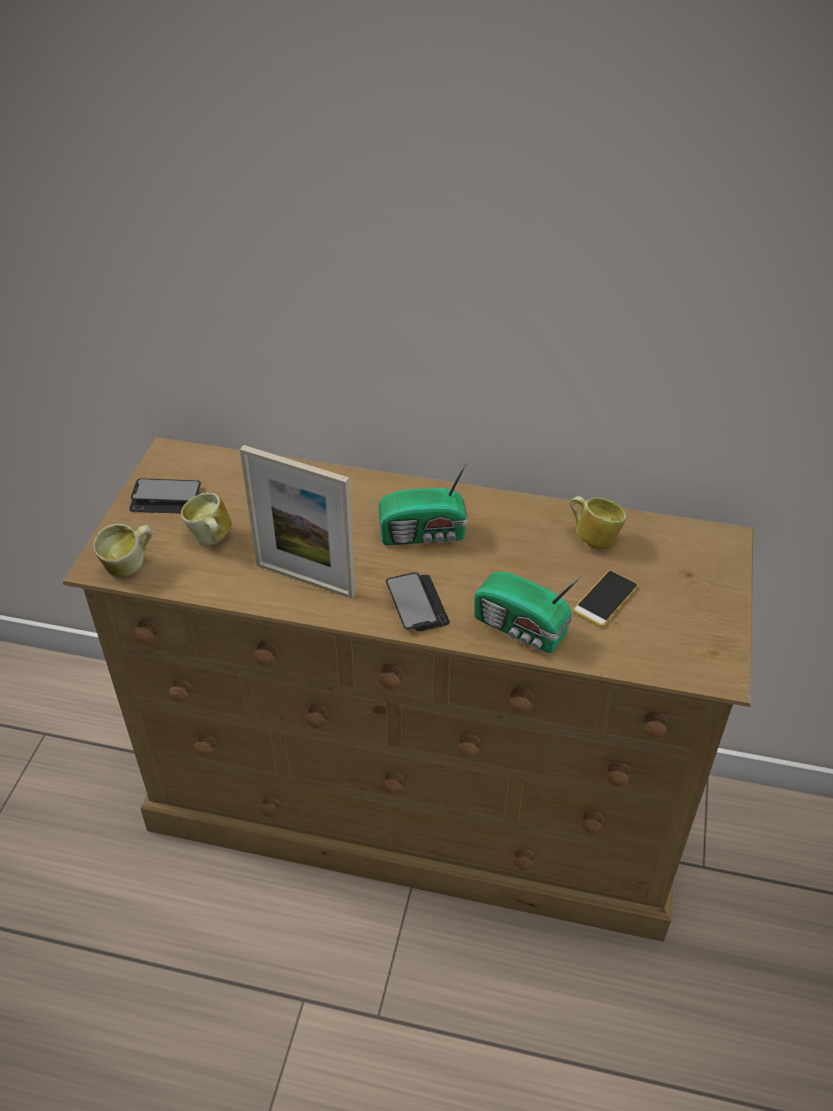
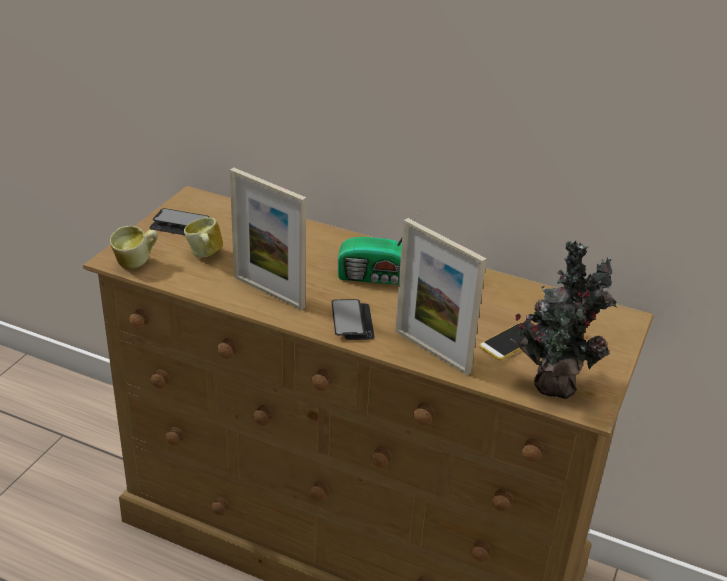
camera: 10 degrees right, 10 degrees down
radio [474,571,586,653] -> picture frame [395,218,487,375]
mug [570,496,627,550] -> none
none -> potted plant [510,240,617,399]

